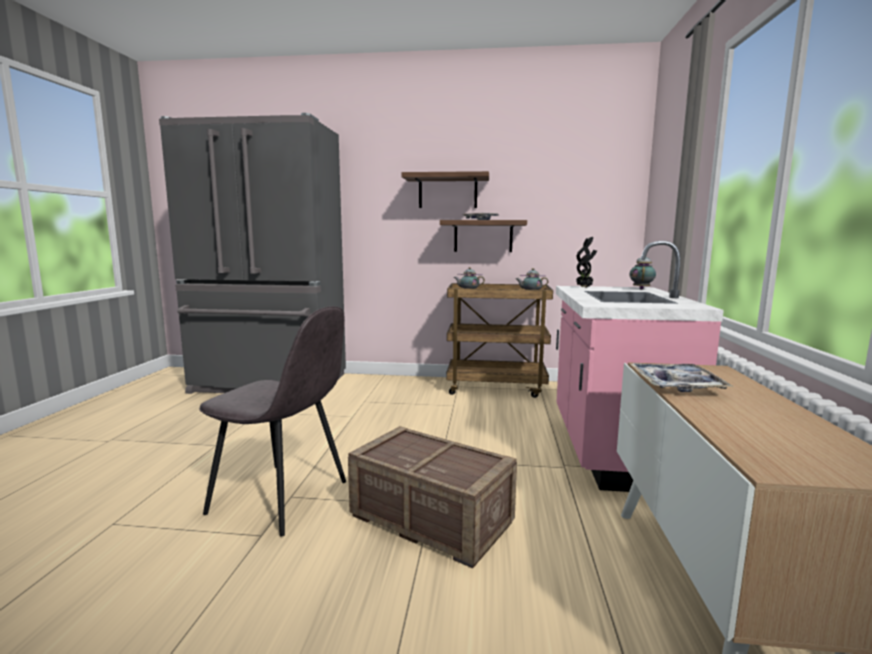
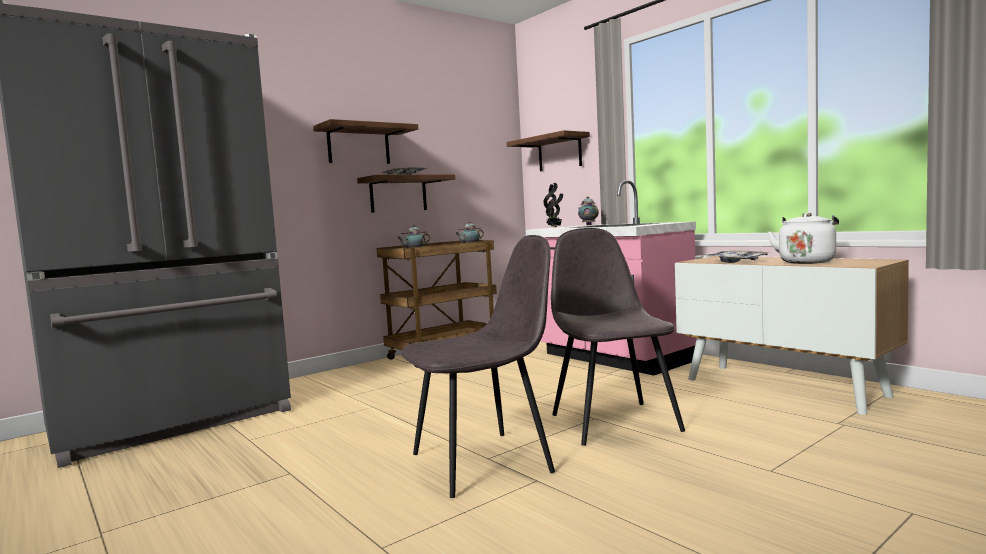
camera: 45 degrees left, 5 degrees down
crate [348,426,517,568] -> grey chair [551,228,685,446]
none -> shelf [506,130,590,171]
none -> white kettle [768,213,839,264]

